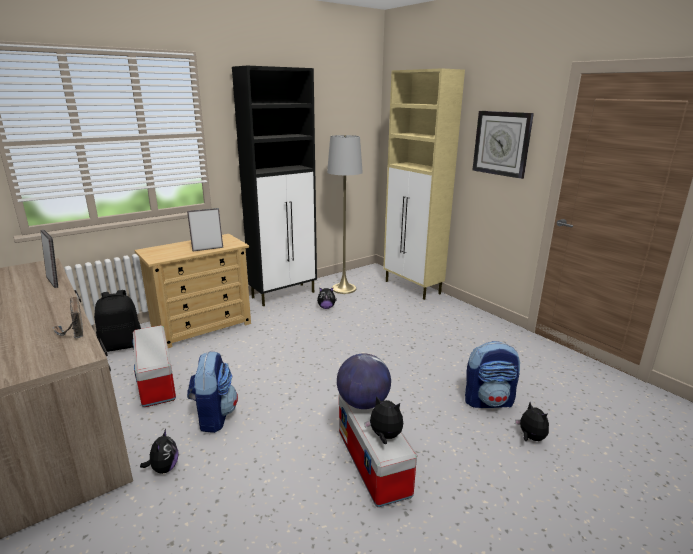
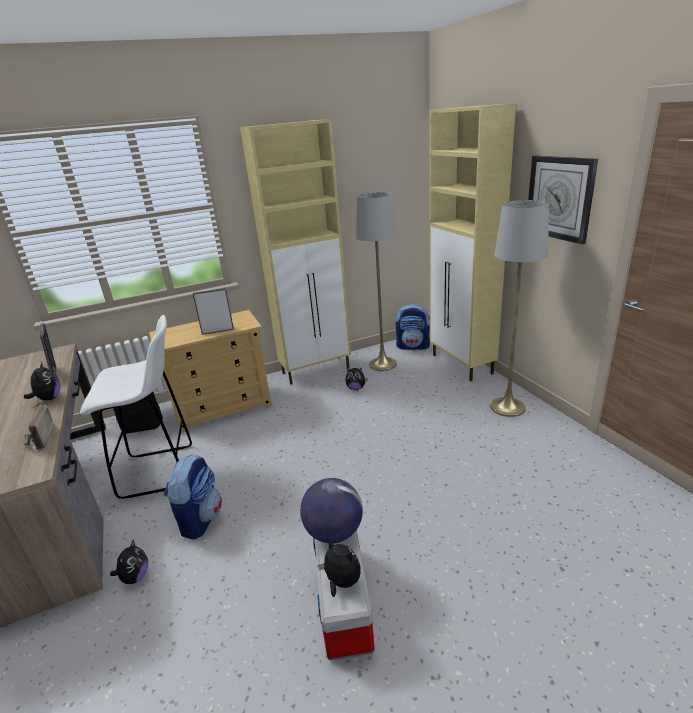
camera: 15 degrees right, 5 degrees up
storage box [132,325,176,407] -> white stool [80,315,192,501]
black cabinet [232,66,317,306] -> beige cabinet [240,119,351,385]
backpack [465,341,520,408] -> backpack moved to [396,304,430,350]
plush toy [515,402,549,441] -> plush toy moved to [24,362,61,400]
none -> grey floor lamp [490,200,549,417]

